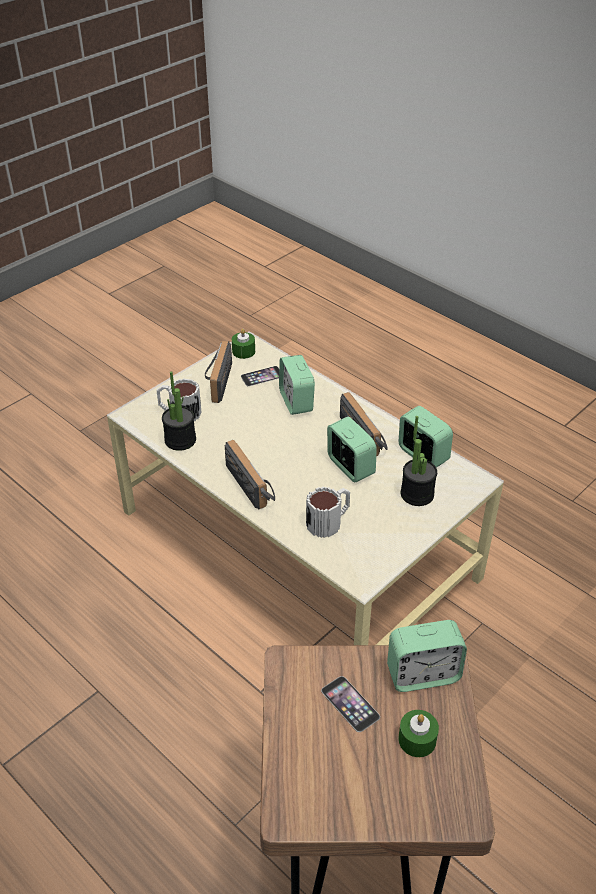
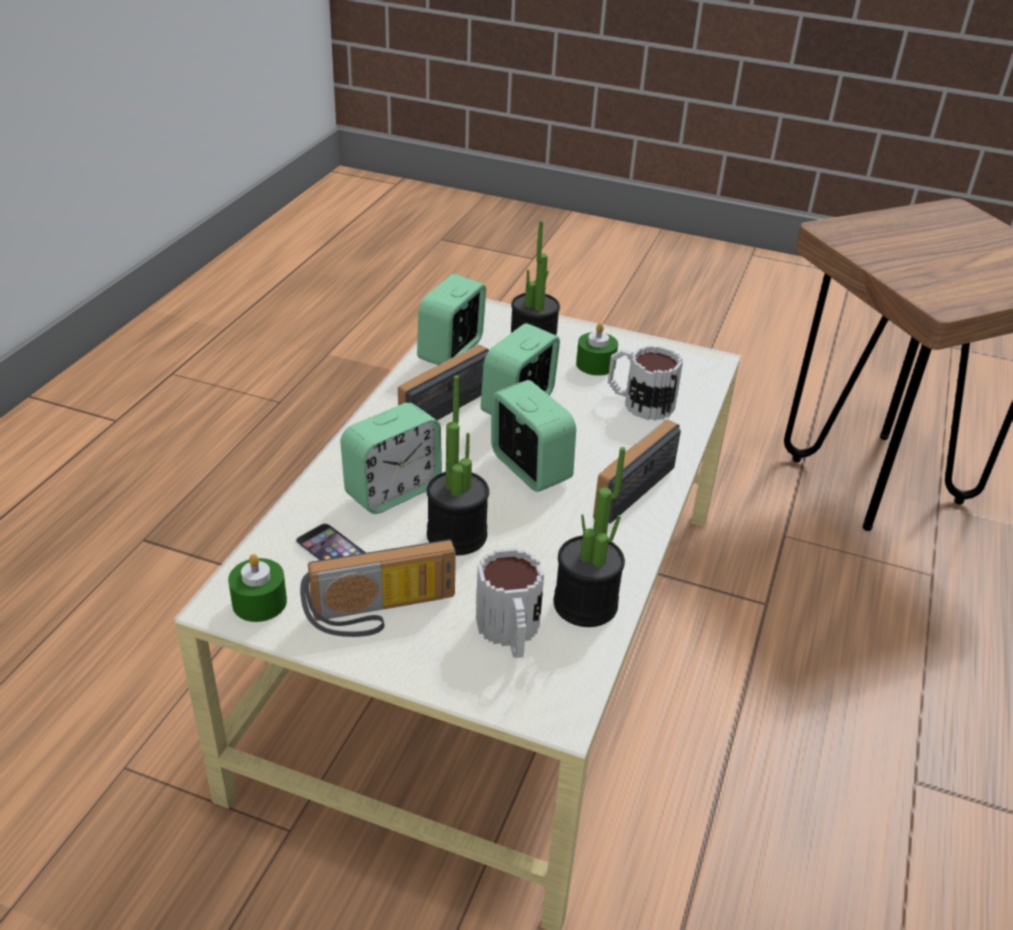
camera: 115 degrees left, 5 degrees down
phone [321,676,380,732] -> none
alarm clock [387,620,467,692] -> alarm clock moved to [491,380,576,492]
green candle [398,710,439,757] -> green candle moved to [576,323,618,376]
none -> potted plant [427,375,489,555]

